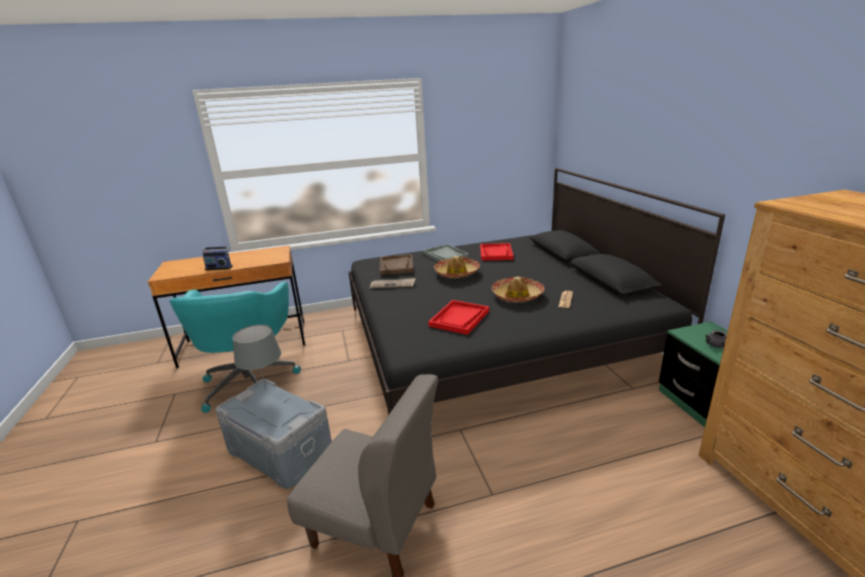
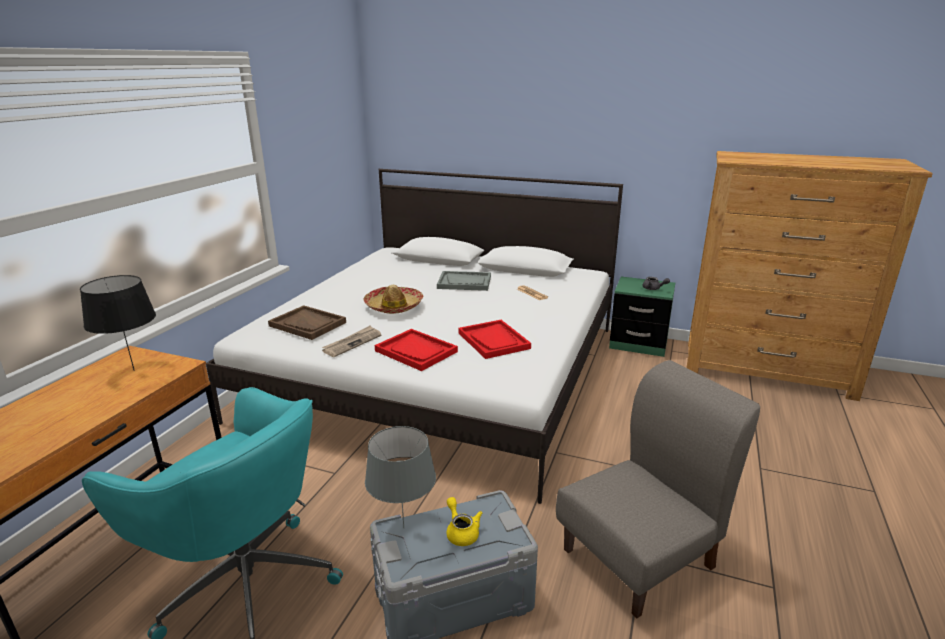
camera: 55 degrees left, 0 degrees up
radio [202,237,233,270] -> none
black bed [349,168,725,415] -> white bed [206,169,623,504]
grey tray [422,244,469,262] -> grey tray moved to [437,271,491,291]
red tray [480,243,514,261] -> red tray moved to [375,329,458,371]
hat [492,277,545,302] -> none
none -> black table lamp [80,275,156,371]
none -> yellow teapot [447,497,482,546]

